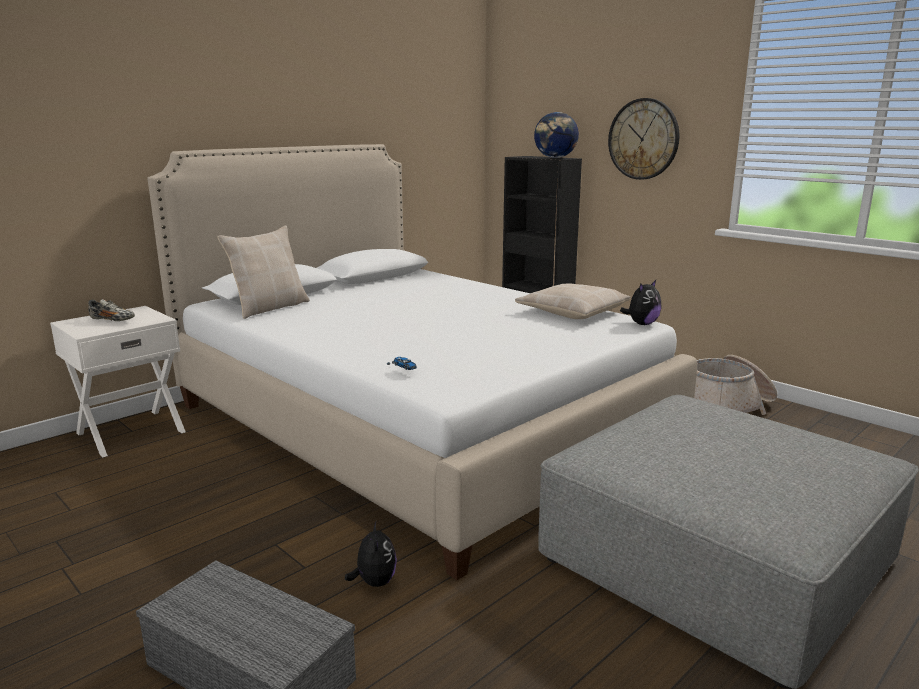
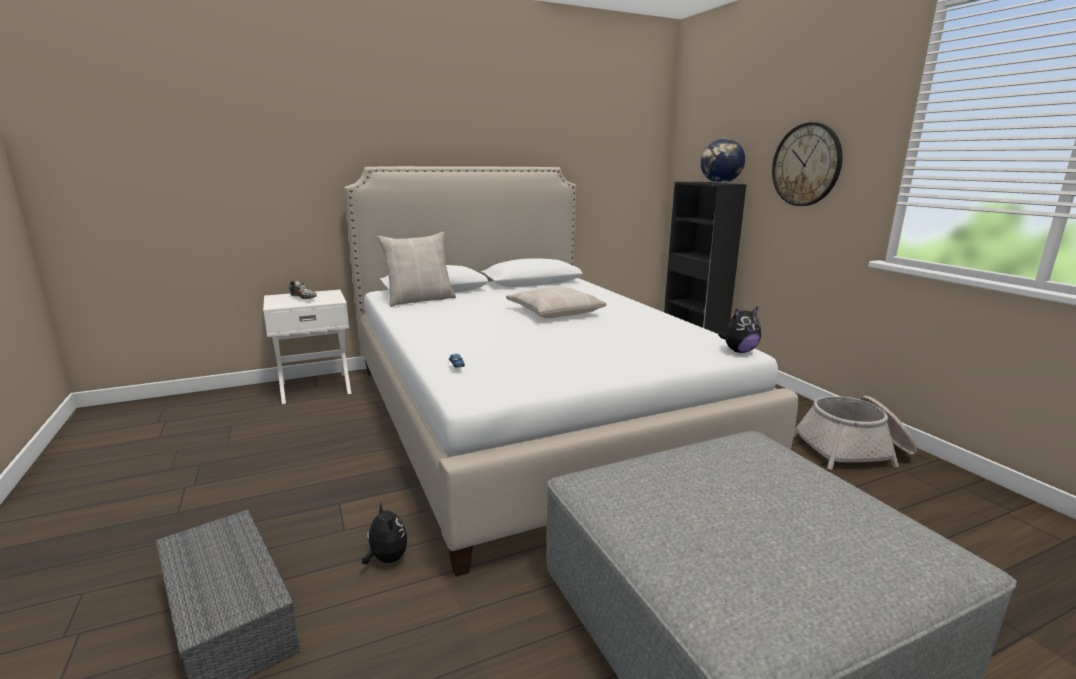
camera: 20 degrees right, 0 degrees up
plush toy [345,521,397,587] -> plush toy turned 45 degrees counterclockwise [362,503,408,564]
beige pillow [515,284,630,319] -> beige pillow moved to [506,287,606,318]

